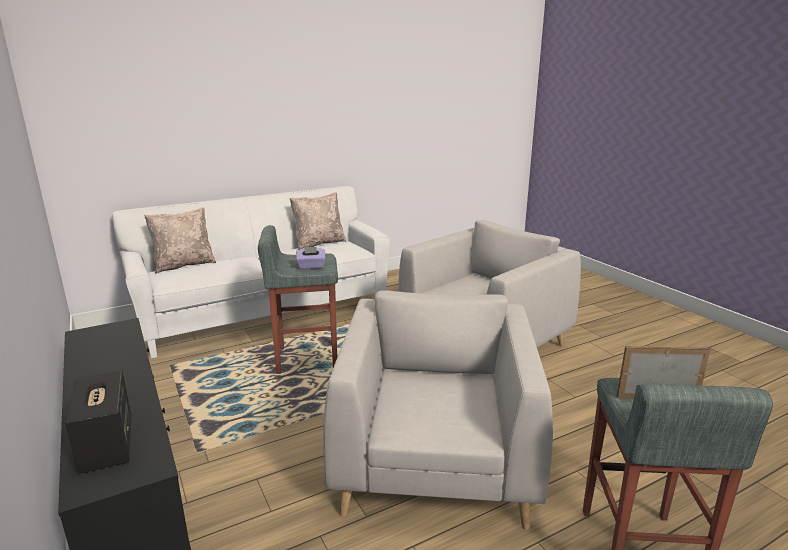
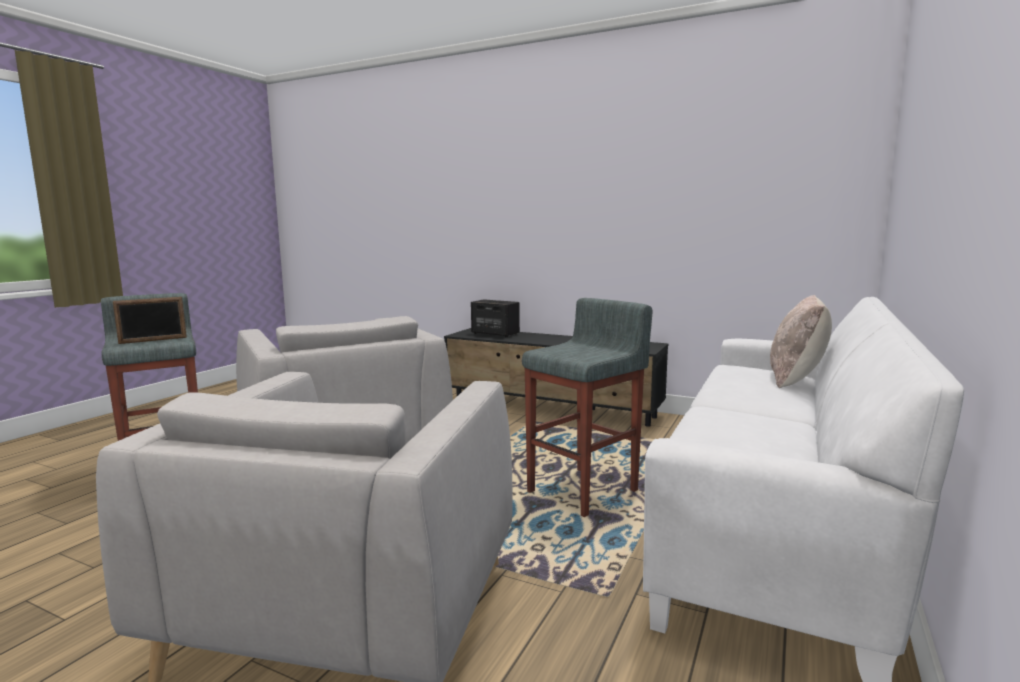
camera: 145 degrees right, 10 degrees down
beige pillow [290,192,346,250] -> none
purple tissue box [296,247,326,269] -> none

